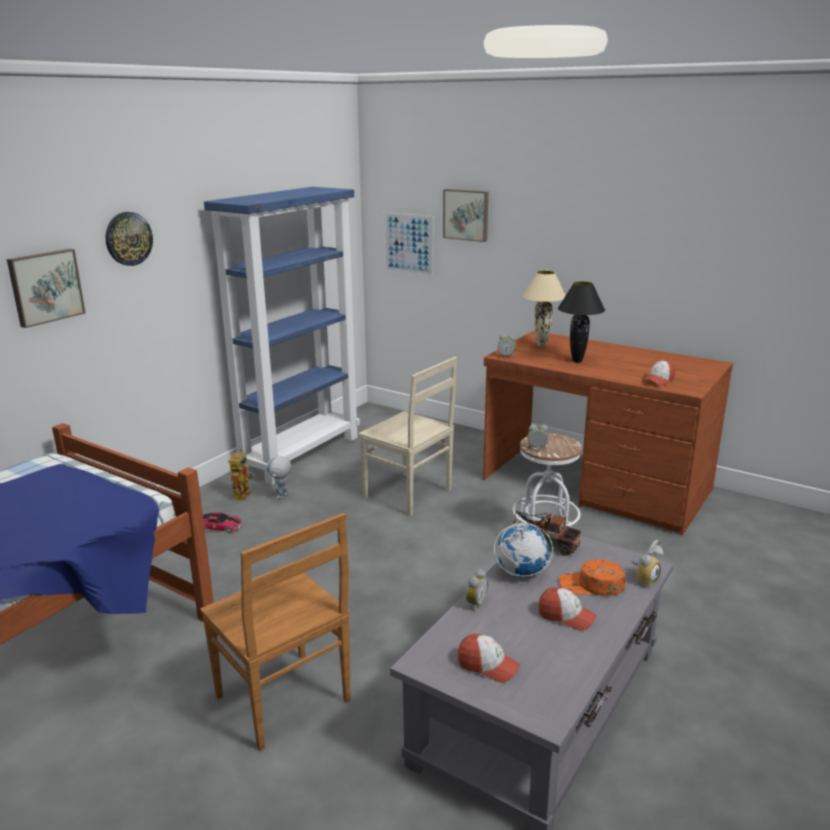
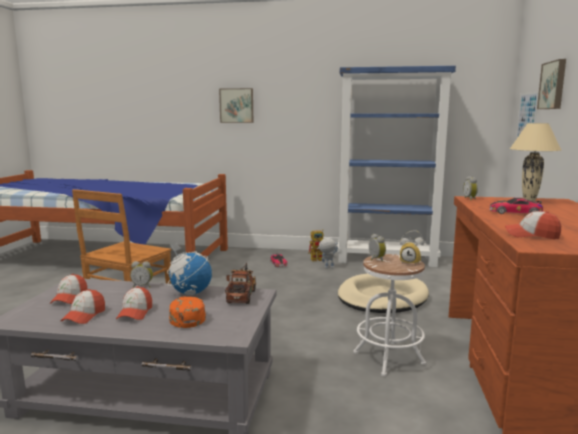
camera: 65 degrees right, 10 degrees down
wall clock [106,212,153,266] -> none
beige chair [358,357,457,516] -> beige dog bed [338,274,429,313]
black table lamp [558,282,605,363] -> toy car [489,198,543,214]
alarm clock [631,540,664,586] -> alarm clock moved to [400,230,424,266]
none -> cap [61,289,105,324]

